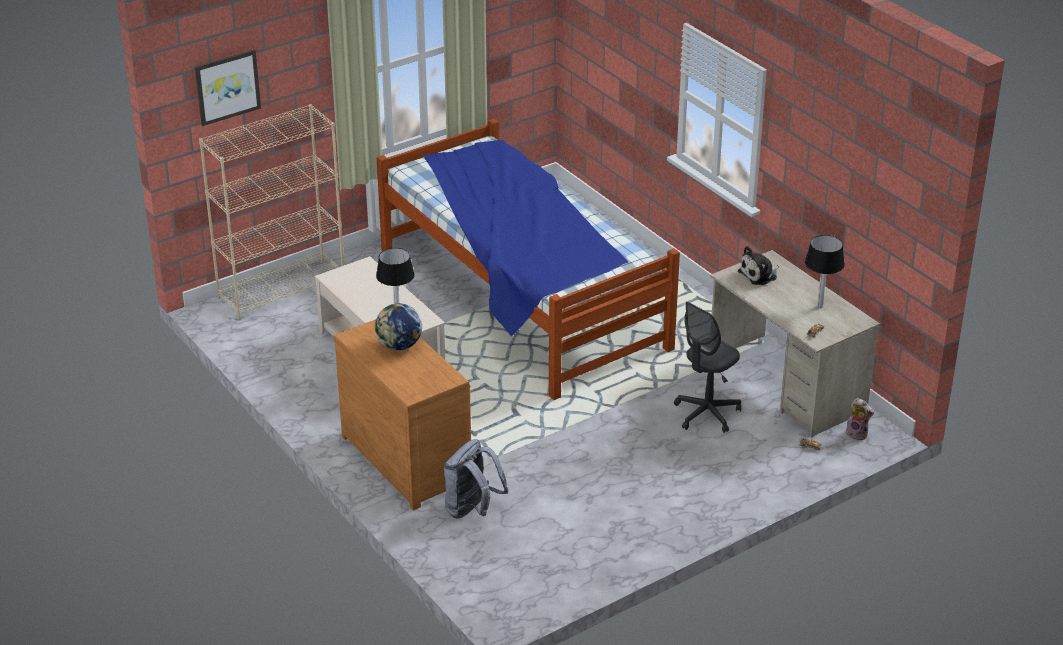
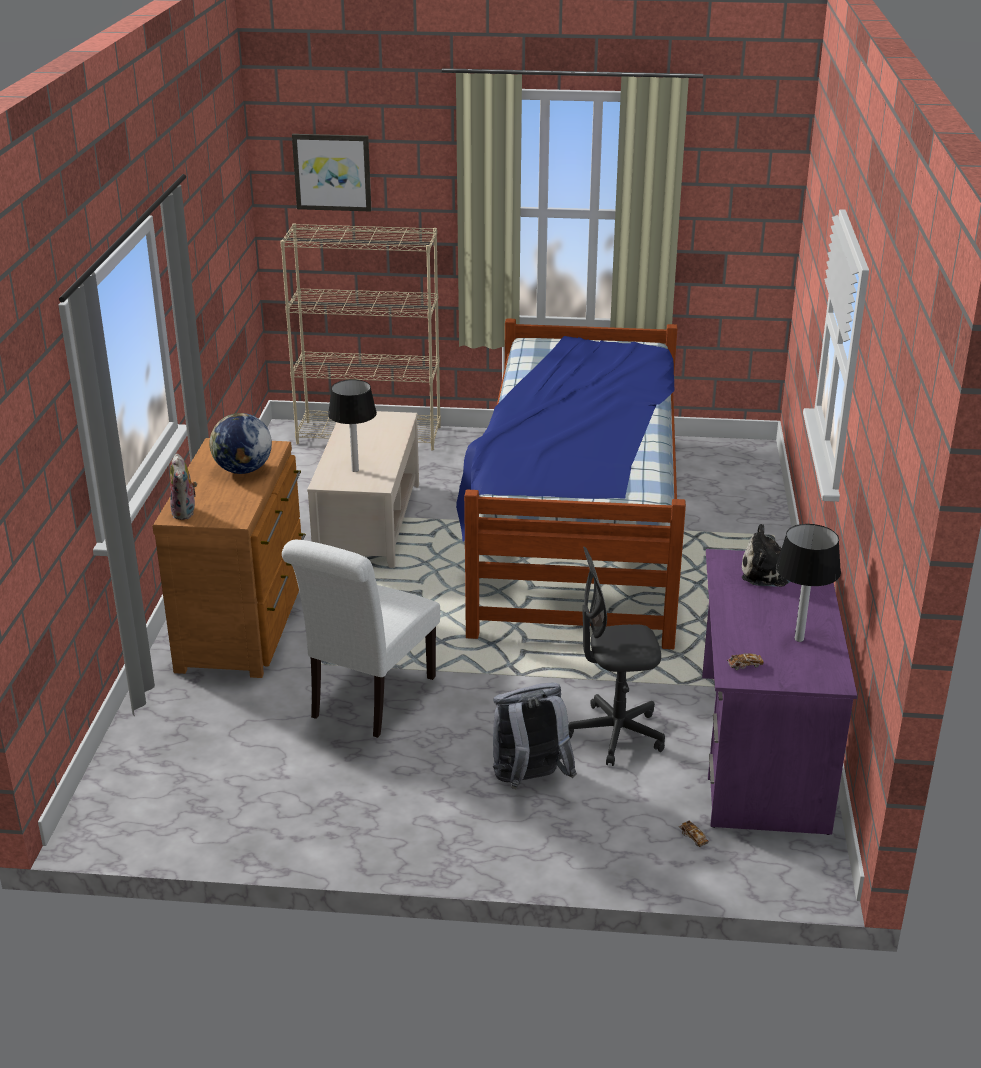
camera: 40 degrees right, 5 degrees down
grey backpack [444,439,509,518] -> grey backpack moved to [493,683,577,789]
beige desk [710,250,880,437] -> purple desk [702,549,857,835]
plush toy [846,398,874,441] -> plush toy moved to [170,454,197,520]
none -> white chair [282,540,440,738]

